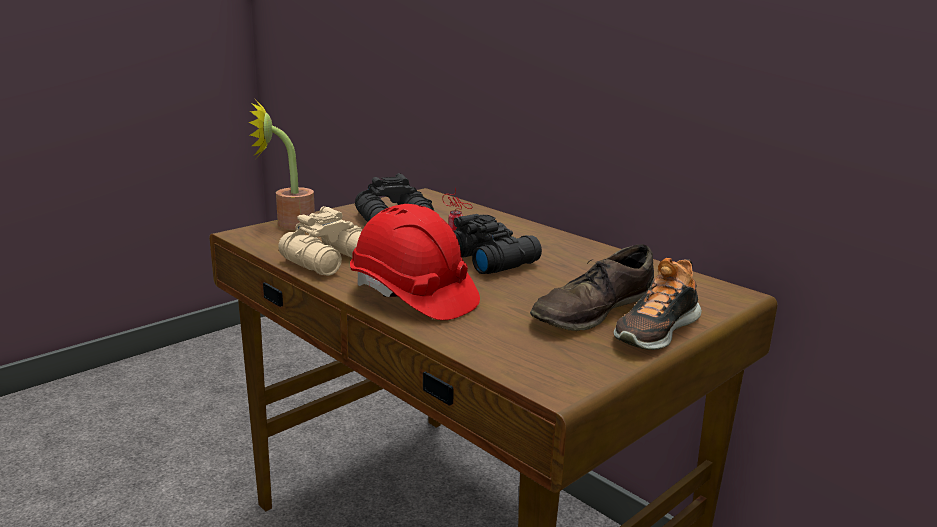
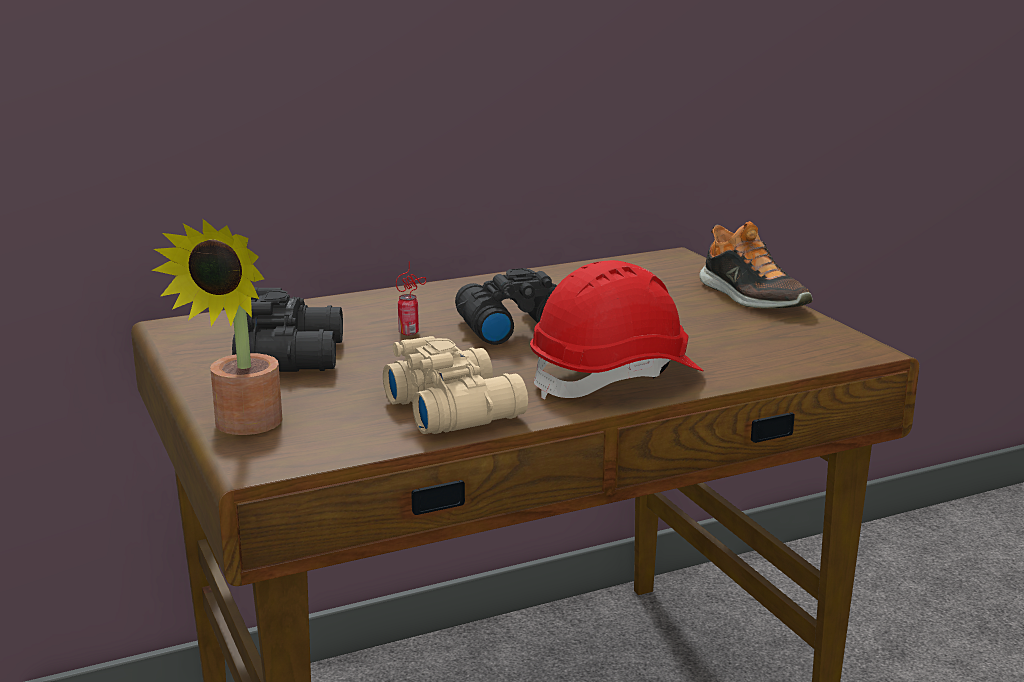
camera: 70 degrees left, 0 degrees up
brown shoe [530,244,654,331] -> none

